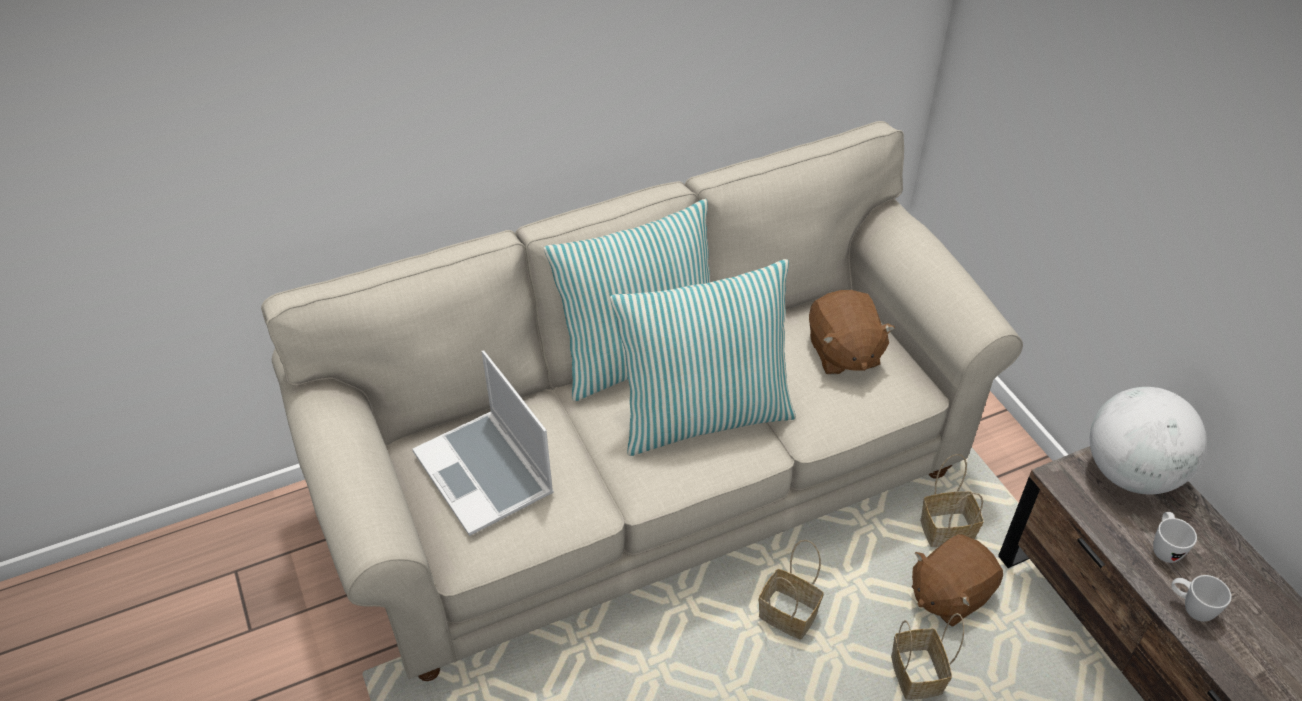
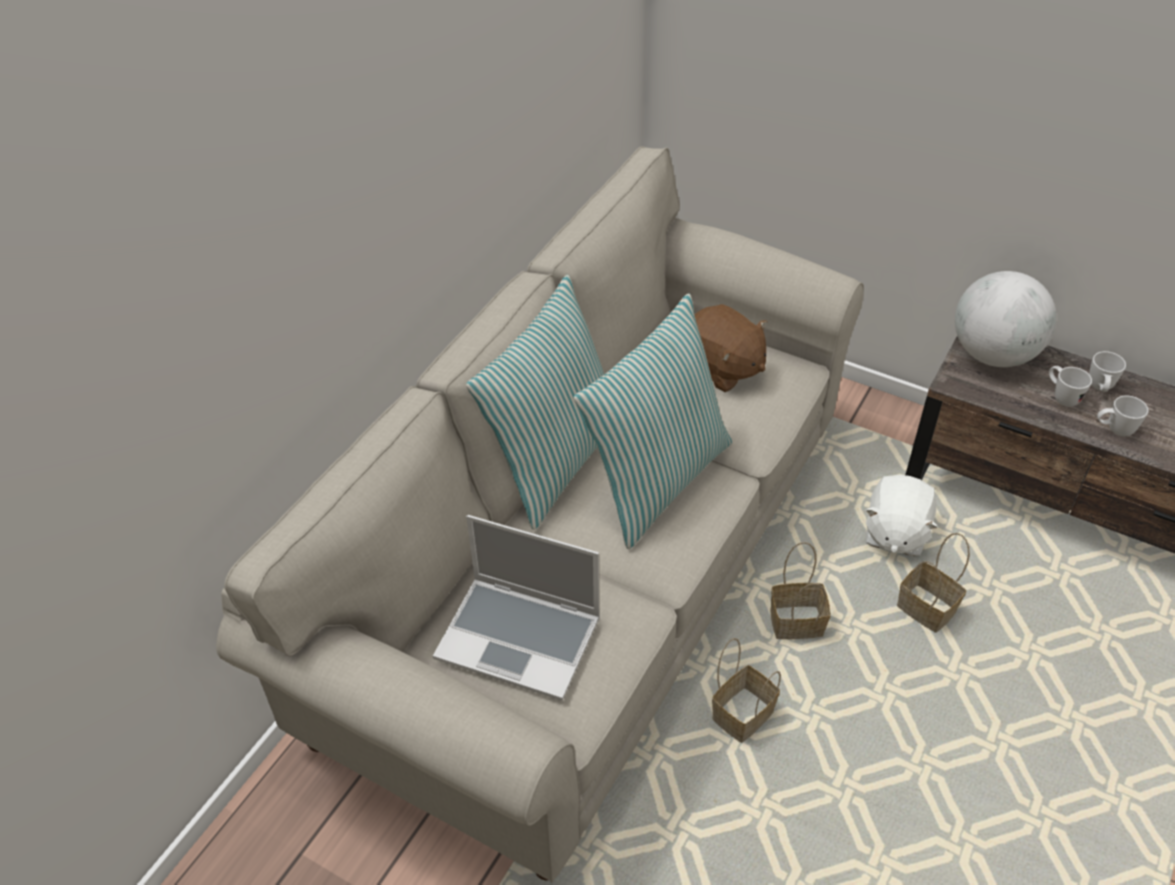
camera: 35 degrees left, 0 degrees up
brown plush toy [912,534,1003,627] -> white plush toy [865,475,938,556]
basket [920,454,984,547] -> basket moved to [712,638,781,743]
none -> white mug [1089,351,1126,392]

